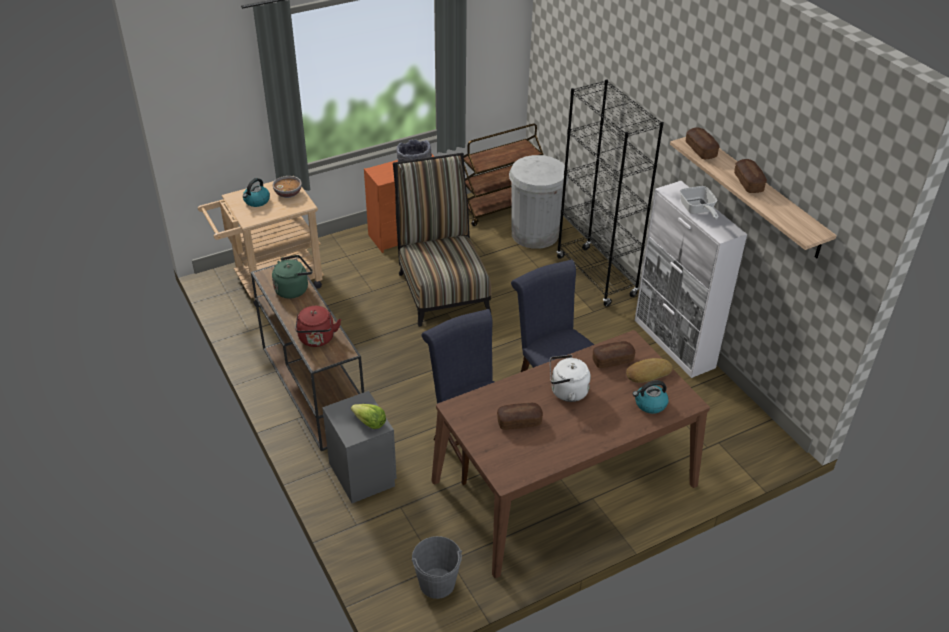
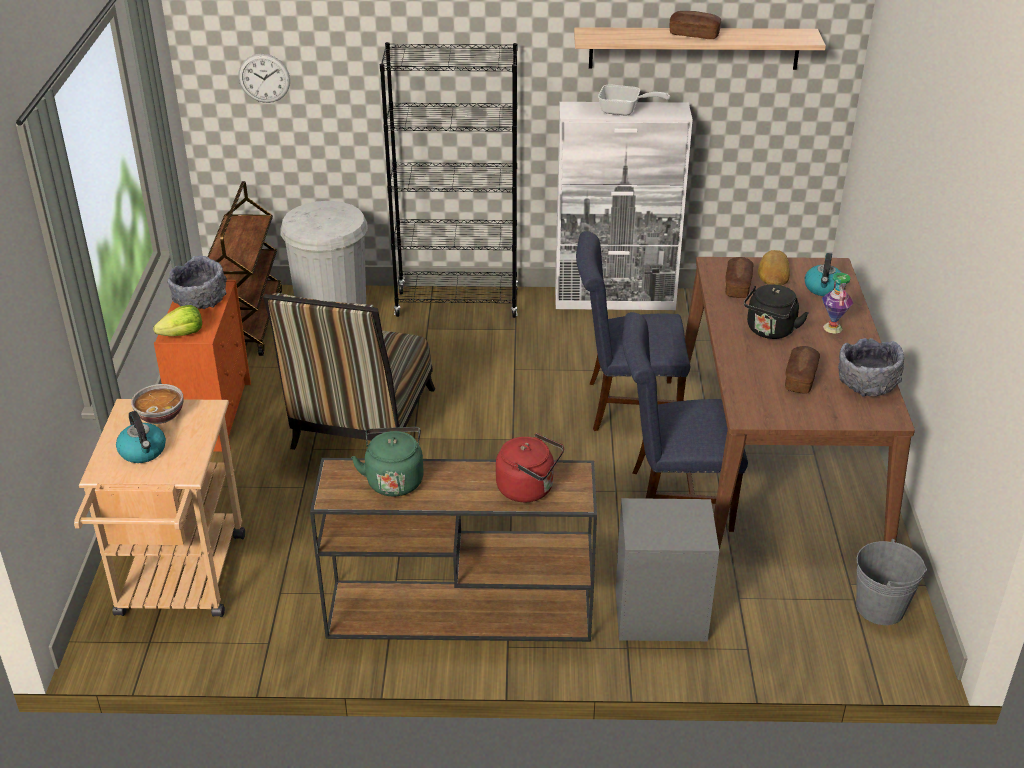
camera: 60 degrees left, 5 degrees down
lettuce [351,404,386,429] -> lettuce moved to [154,305,202,336]
chair [393,153,491,327] -> chair turned 90 degrees counterclockwise [263,293,435,450]
white kettle [550,355,591,402] -> black kettle [744,285,808,339]
bread [686,127,720,159] -> none
none -> wall clock [239,53,290,103]
none -> vase [822,272,854,334]
none -> grey bowl [838,338,904,397]

